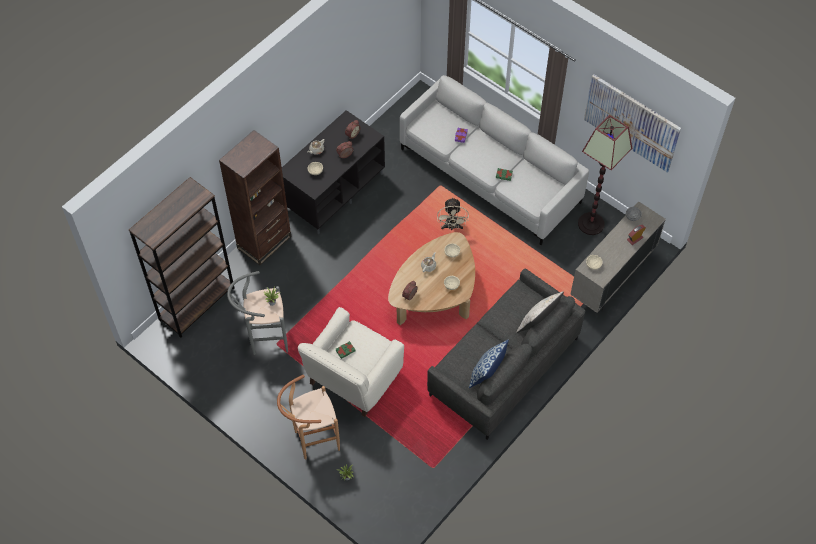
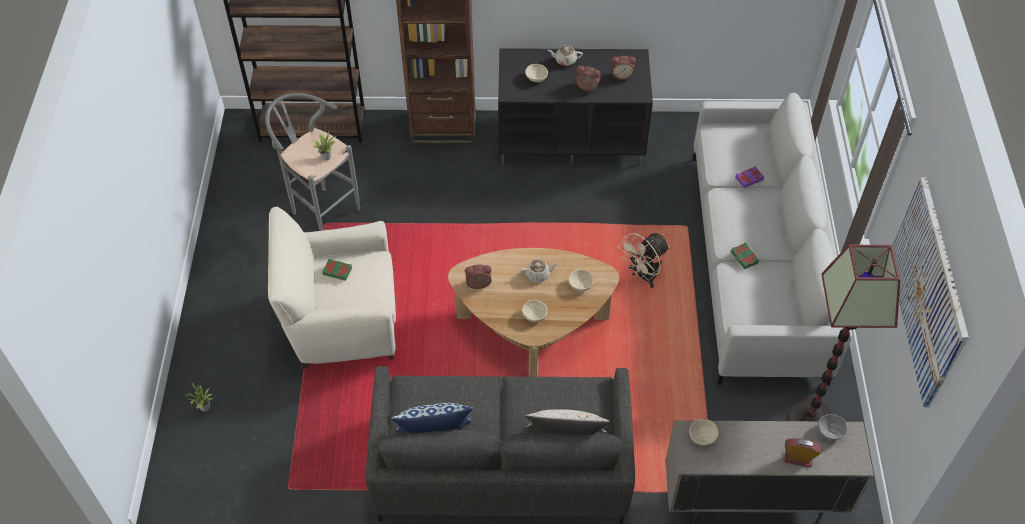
camera: 50 degrees right, 5 degrees down
brown stool [277,375,340,459] -> none

